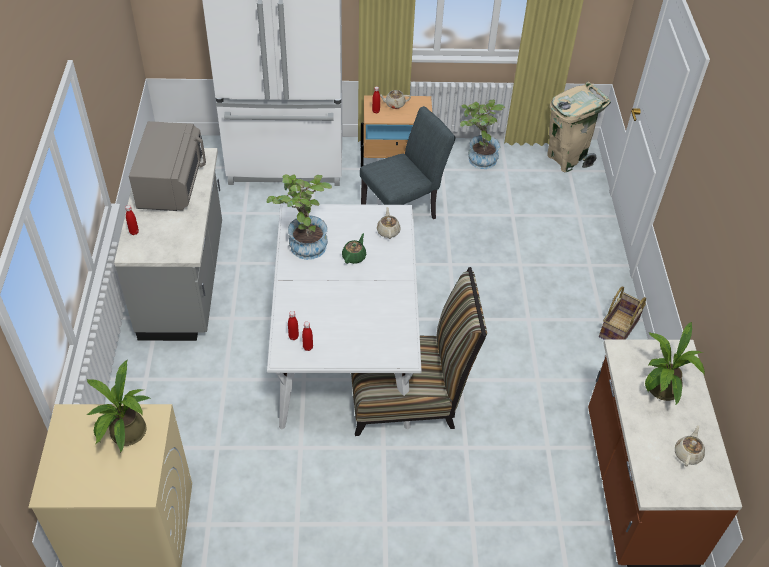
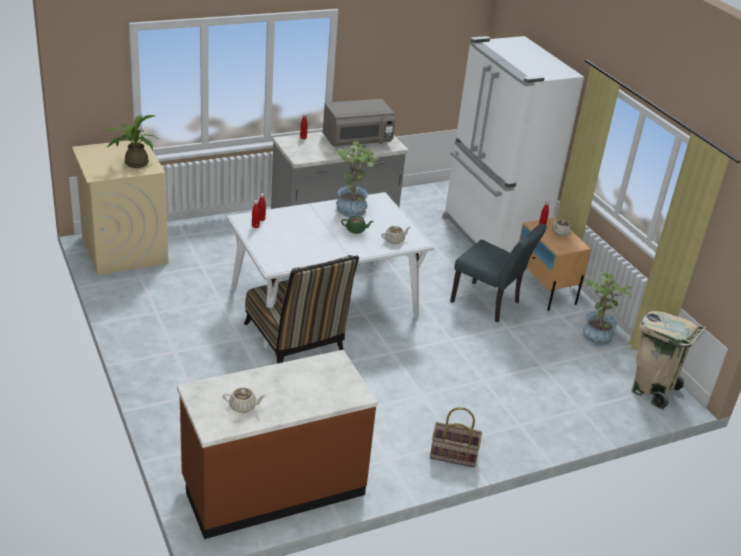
camera: 65 degrees right, 15 degrees down
potted plant [645,322,705,404] -> none

